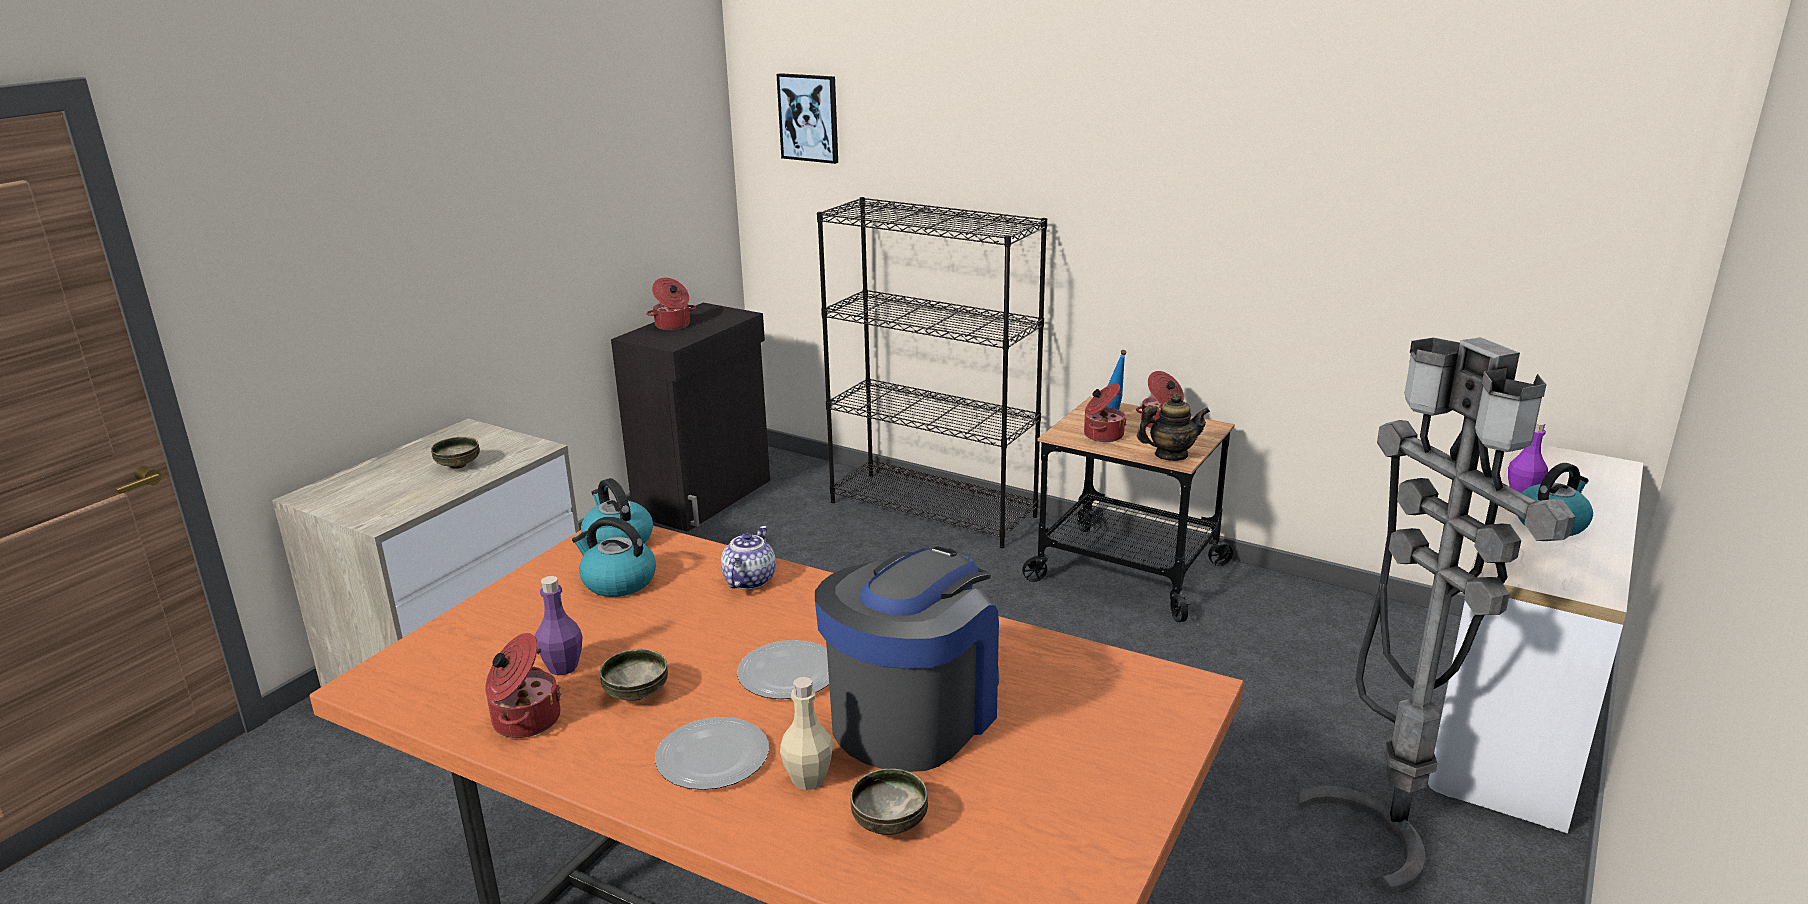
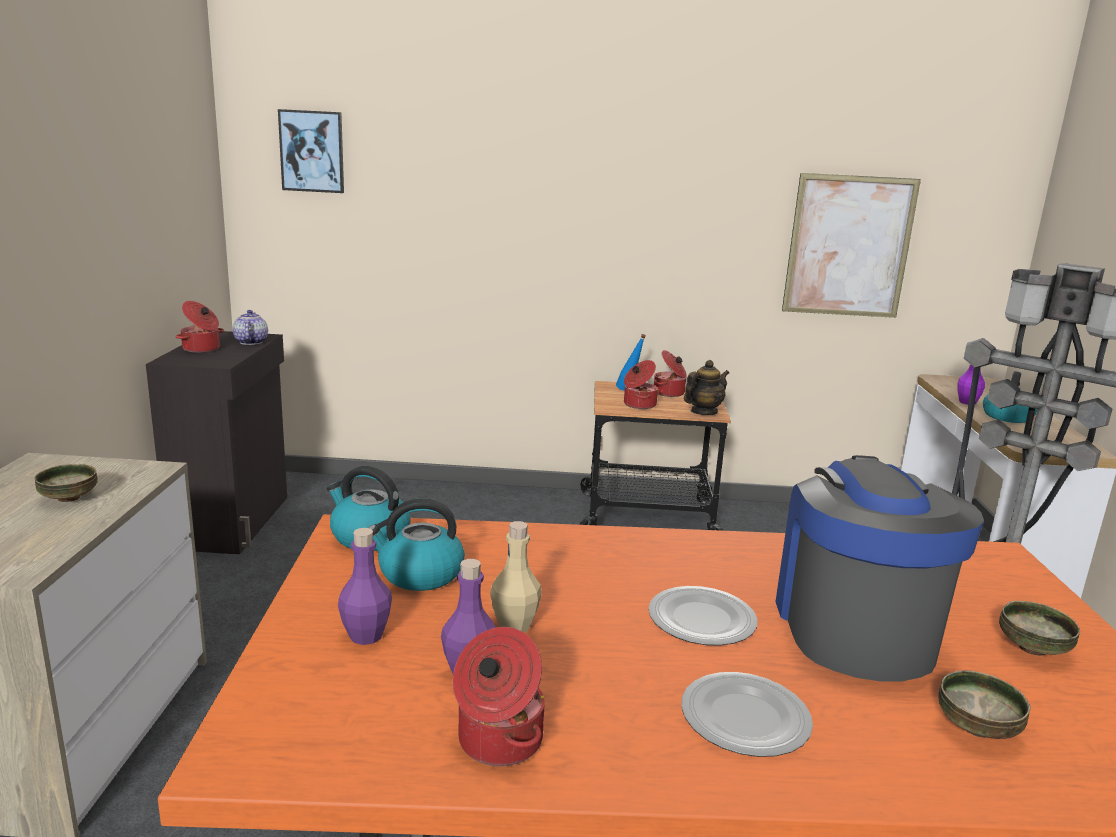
camera: 30 degrees left, 5 degrees down
bowl [600,648,668,701] -> bowl moved to [999,601,1080,656]
teapot [721,526,776,590] -> teapot moved to [233,310,268,345]
beige bottle [780,677,833,790] -> beige bottle moved to [490,521,542,632]
black bookcase [817,197,1047,548] -> none
none -> purple bottle [338,528,392,645]
none -> picture [782,173,921,318]

